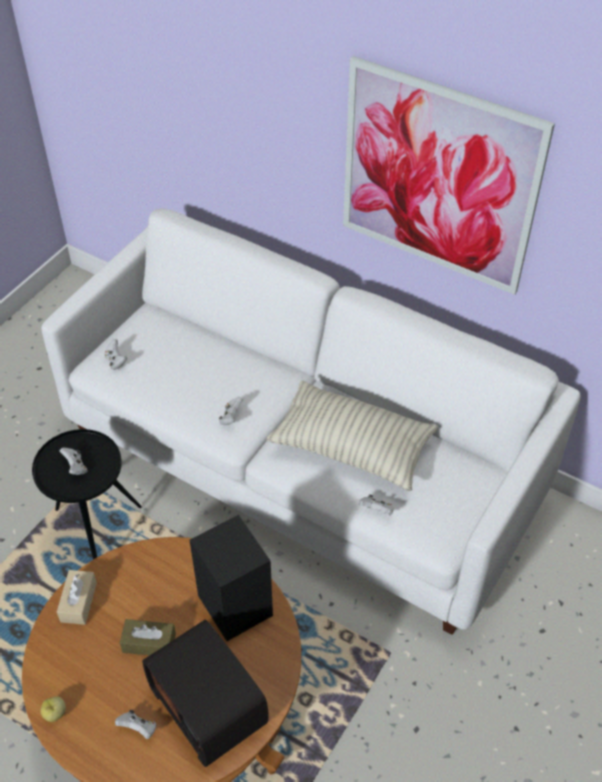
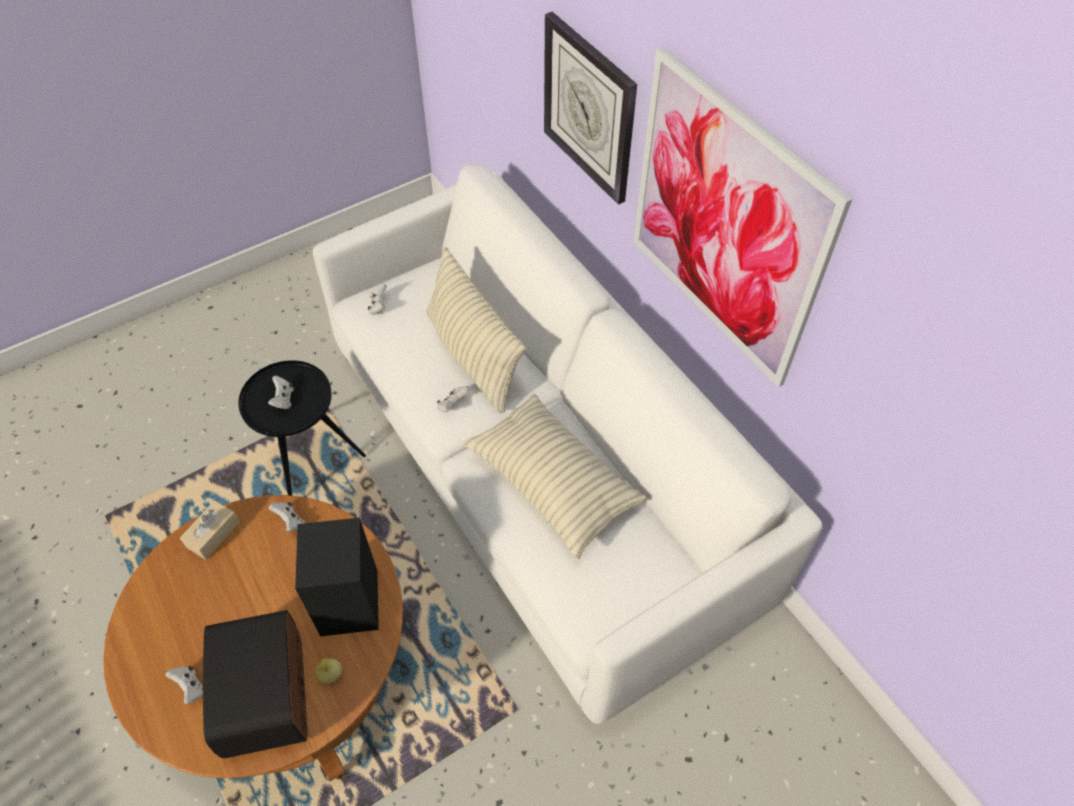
camera: 25 degrees right, 5 degrees up
apple [41,696,66,722] -> apple moved to [315,658,342,684]
brown tissue box [120,619,176,656] -> none
white game controller [359,494,394,515] -> white game controller moved to [269,502,305,532]
none -> pillow [426,247,526,413]
none -> wall clock [544,12,637,205]

